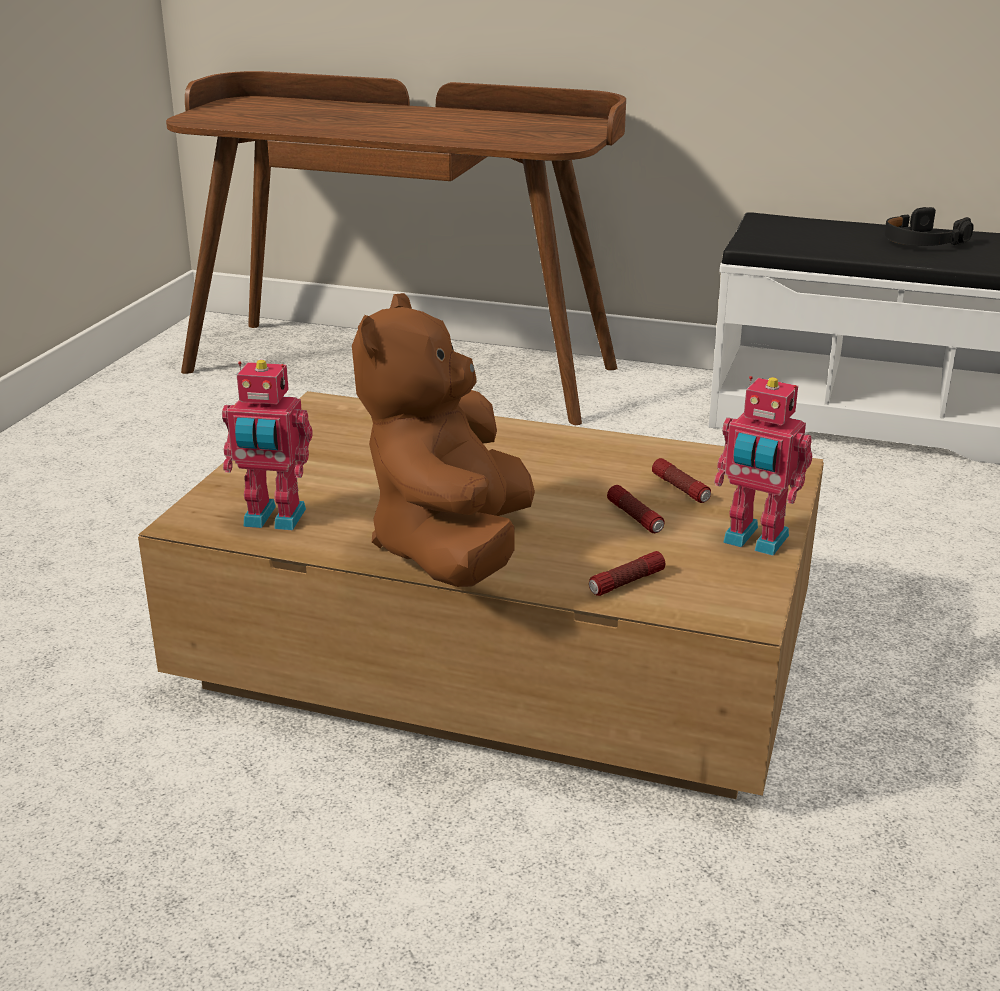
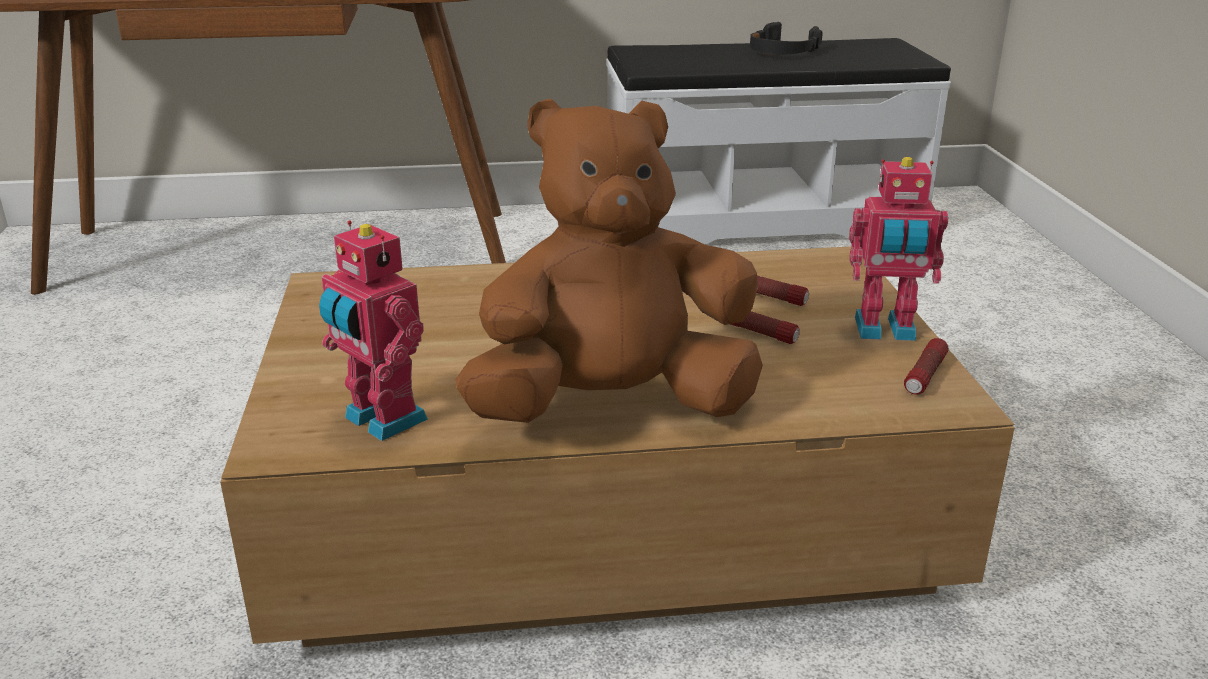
camera: 25 degrees left, 0 degrees up
toy robot [222,360,313,530] -> toy robot turned 60 degrees clockwise [319,220,428,441]
brown plush toy [352,293,535,587] -> brown plush toy turned 90 degrees clockwise [455,98,763,423]
flashlight [589,551,665,596] -> flashlight moved to [904,338,949,395]

